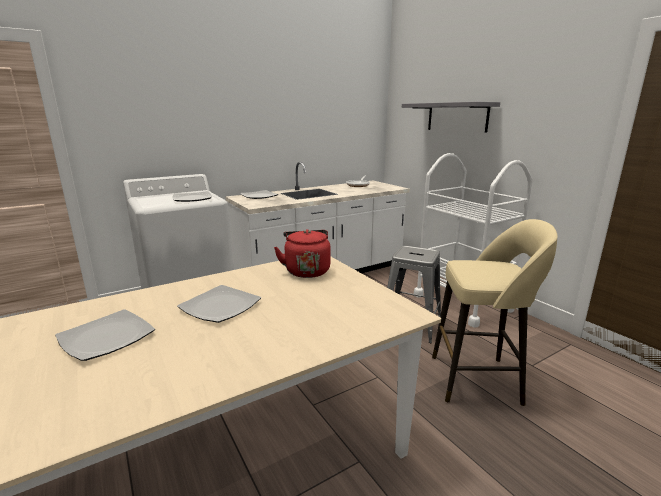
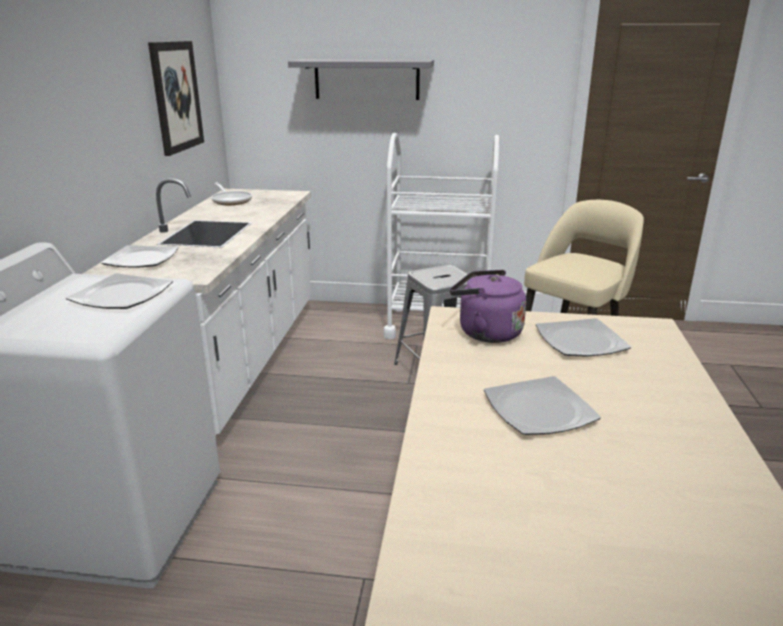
camera: 50 degrees left, 5 degrees up
plate [55,309,155,361] -> plate moved to [536,318,631,357]
red kettle [274,229,331,278] -> purple kettle [450,270,526,343]
none -> picture [148,41,204,156]

